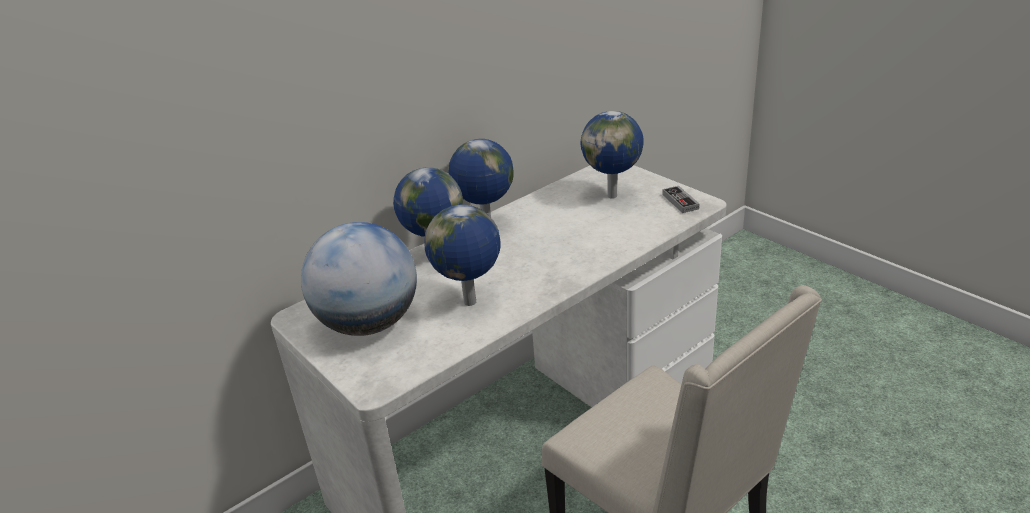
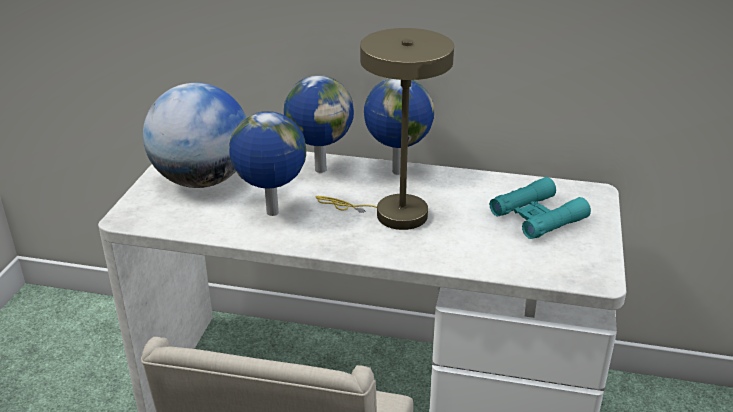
camera: 50 degrees right, 0 degrees up
globe [580,111,644,199] -> turquoise binoculars [490,177,591,239]
game controller [662,186,700,213] -> none
none -> beige table lamp [316,28,454,230]

